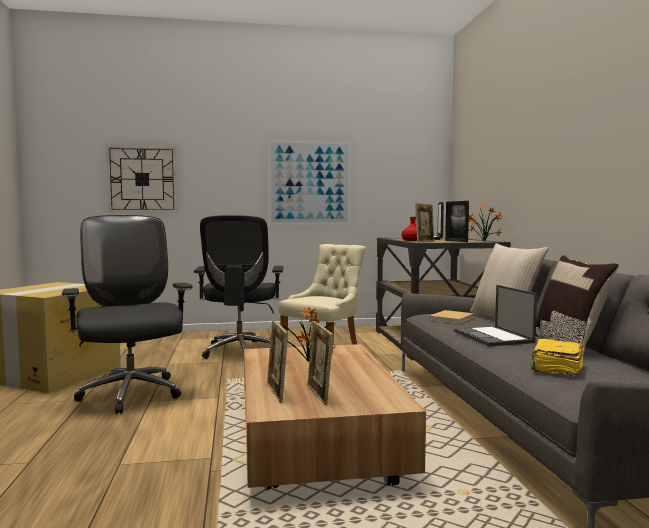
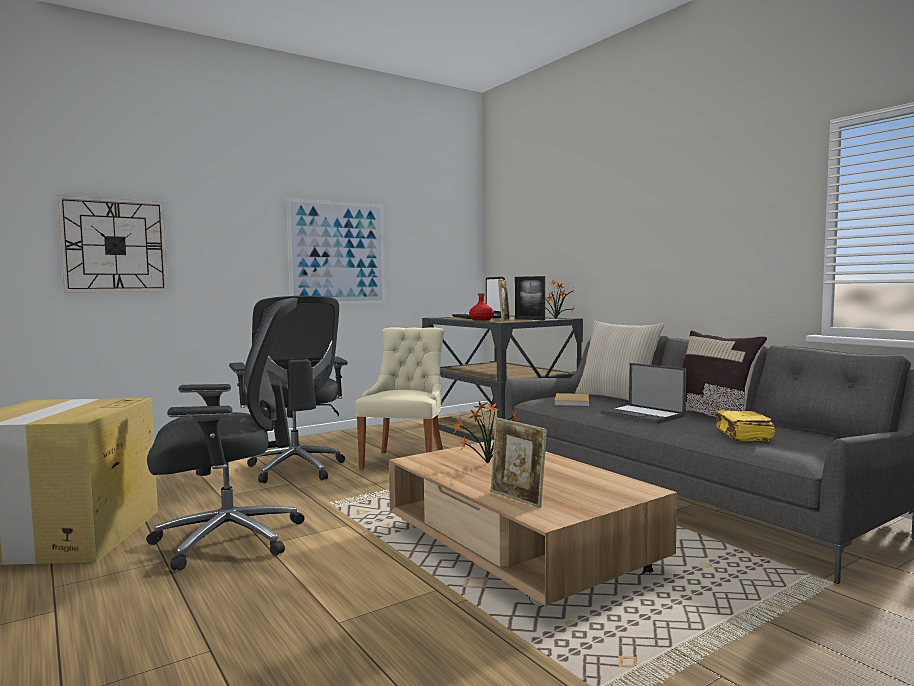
camera: 25 degrees left, 0 degrees up
office chair [62,215,192,414] -> office chair turned 120 degrees clockwise [146,298,305,570]
picture frame [307,321,333,405] -> none

